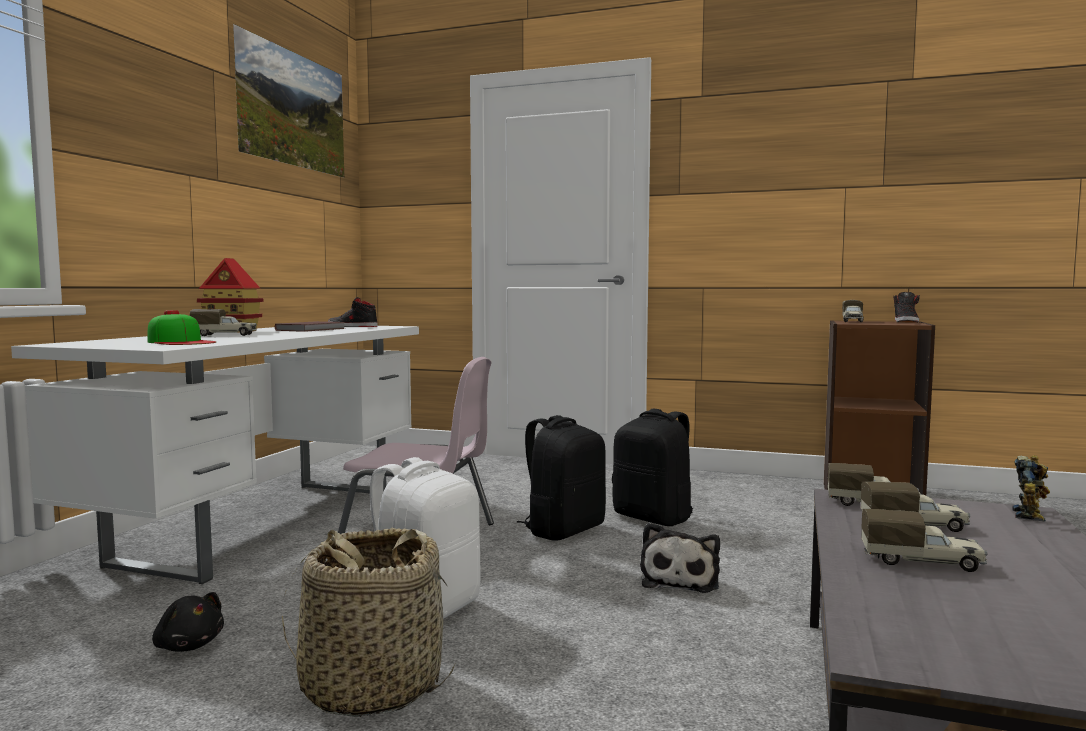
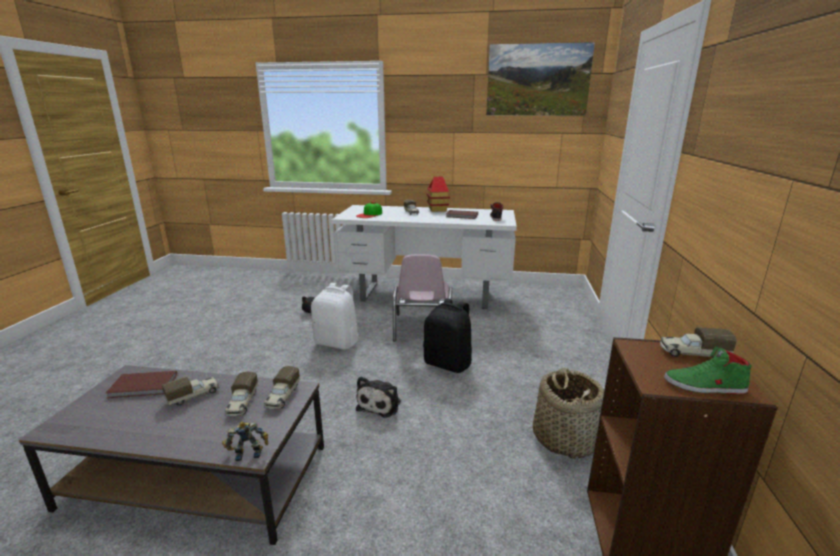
camera: 80 degrees right, 15 degrees up
basket [282,528,456,717] -> basket moved to [533,368,604,459]
black backpack [612,408,694,526] -> none
plush toy [640,522,720,593] -> plush toy turned 75 degrees counterclockwise [356,377,401,418]
toy truck [861,509,988,572] -> toy truck turned 135 degrees counterclockwise [162,377,219,406]
black shoe [893,292,920,323] -> green shoe [664,346,752,394]
toy robot [1013,455,1050,522] -> toy robot turned 150 degrees clockwise [222,421,269,461]
none -> brown book [106,371,177,398]

